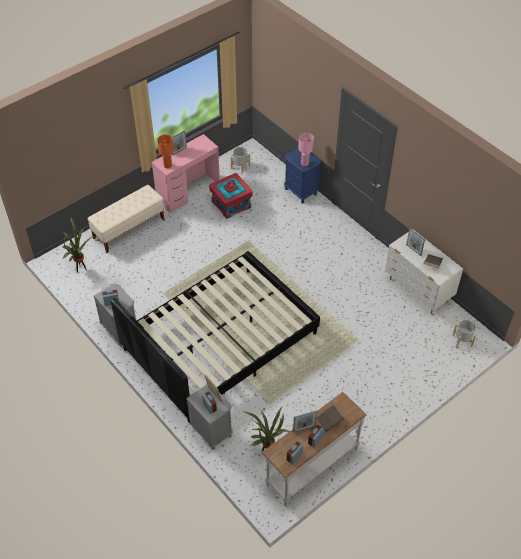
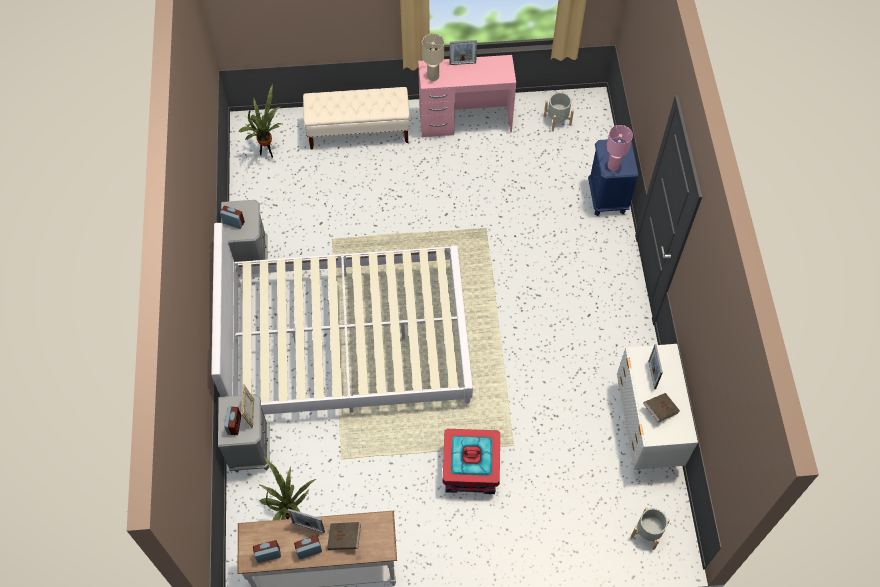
camera: 35 degrees right, 10 degrees up
black bed [111,251,320,423] -> white bed [211,223,473,415]
orange table lamp [157,134,174,168] -> beige table lamp [422,34,444,81]
red storage box [209,173,253,219] -> red storage box moved to [443,429,500,494]

